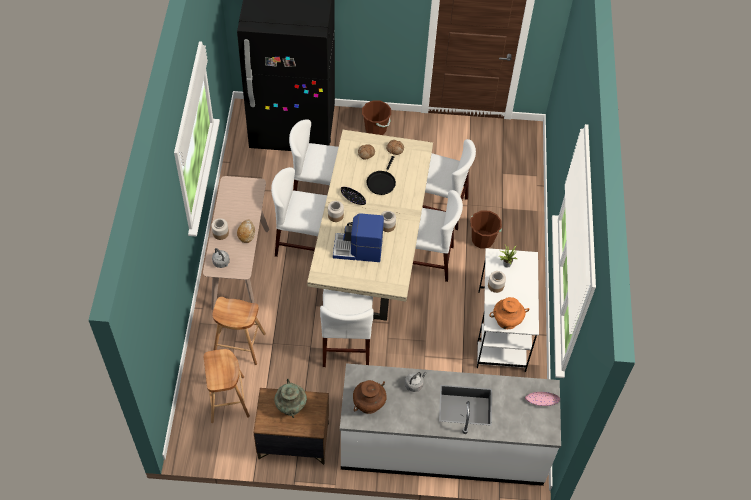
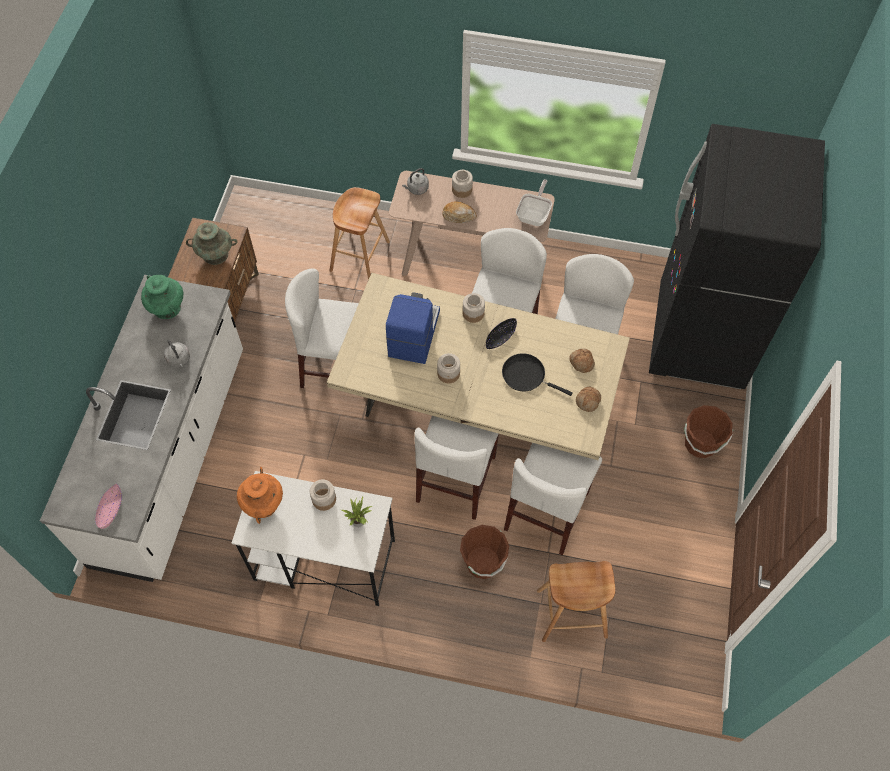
camera: 100 degrees right, 5 degrees up
brown stool [204,349,250,423] -> brown stool moved to [537,561,615,642]
brown vase [353,380,387,414] -> green vase [141,275,183,319]
none -> frying pan [516,179,552,226]

